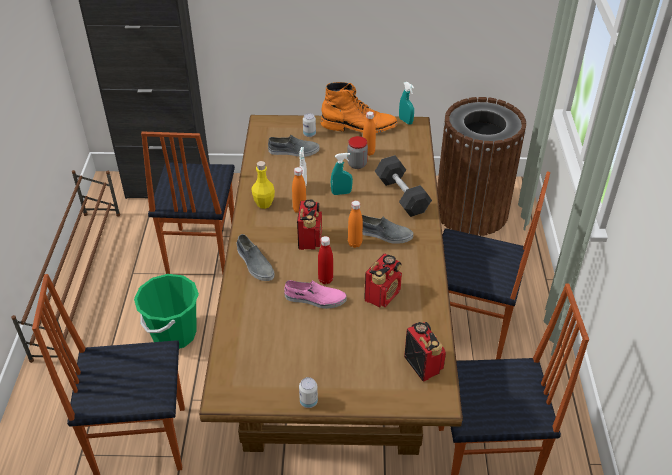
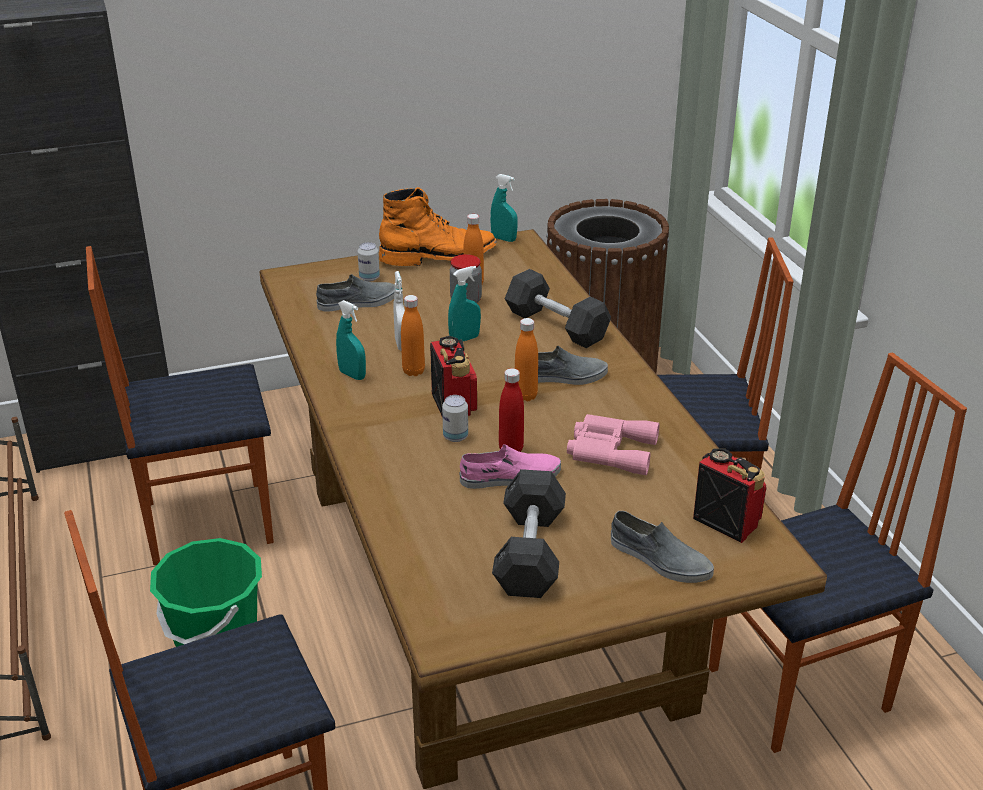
camera: 20 degrees left, 10 degrees down
chair [141,131,235,274] -> chair turned 90 degrees clockwise [86,246,274,565]
grey shoe [237,234,275,281] -> grey shoe moved to [611,511,714,583]
yellow bottle [252,161,275,209] -> turquoise spray bottle [336,300,366,380]
can [299,377,318,408] -> can moved to [442,395,468,442]
radio [364,253,402,308] -> pink binoculars [567,414,660,475]
none -> grey dumbbell [492,469,566,598]

